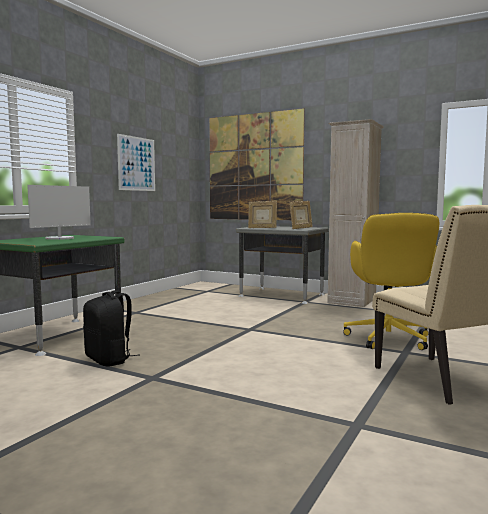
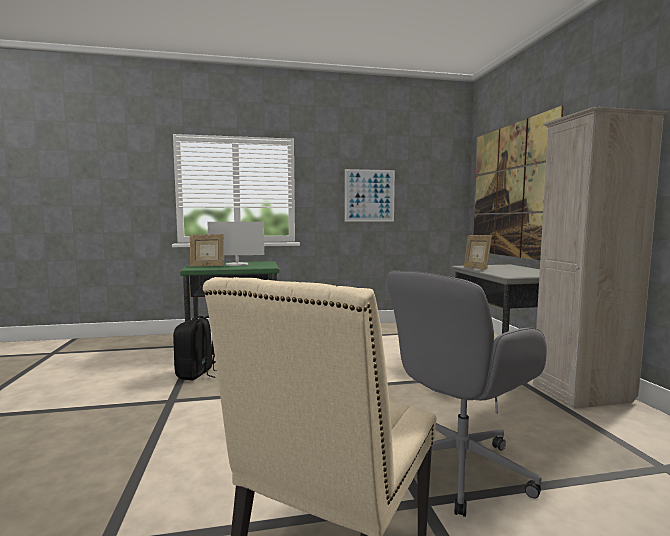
camera: 50 degrees right, 0 degrees up
picture frame [289,201,313,229] -> picture frame moved to [190,234,224,267]
yellow office chair [343,213,439,350] -> grey office chair [387,271,547,517]

